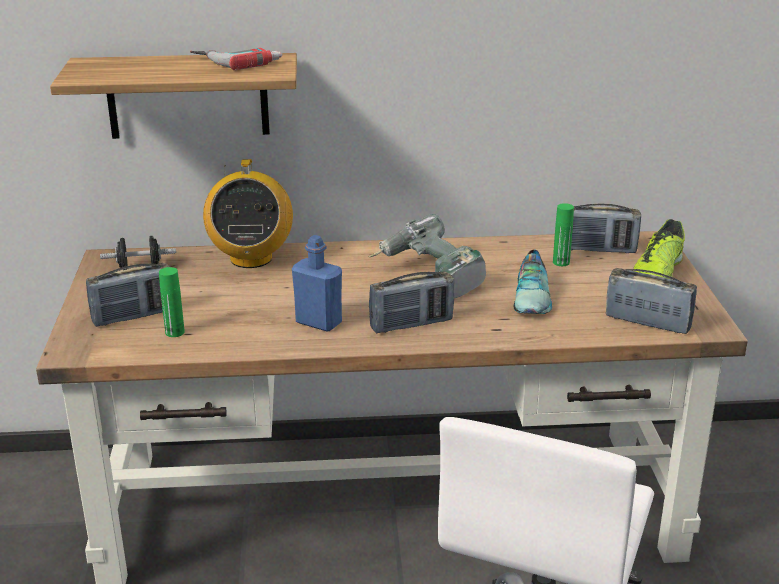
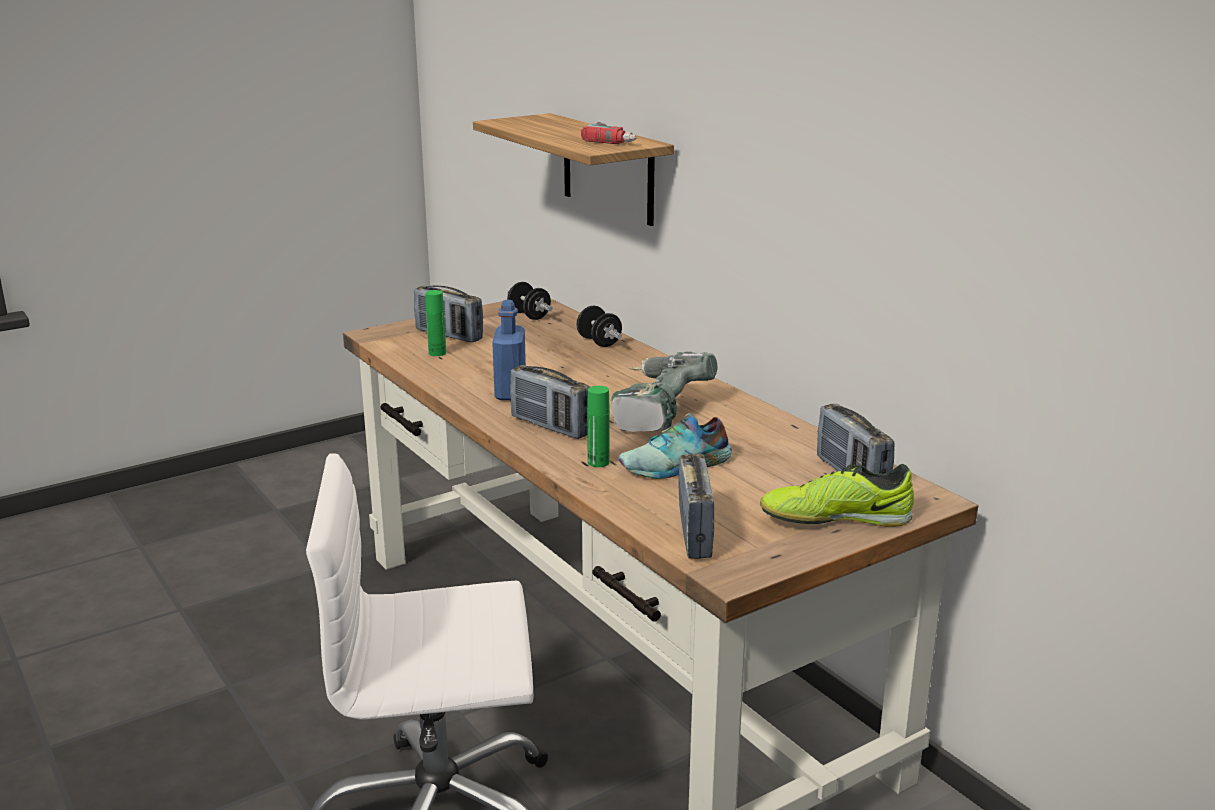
camera: 60 degrees right, 5 degrees down
radio [203,159,293,268] -> black dumbbell [577,306,622,347]
green bottle [553,203,574,266] -> green bottle moved to [587,386,610,467]

